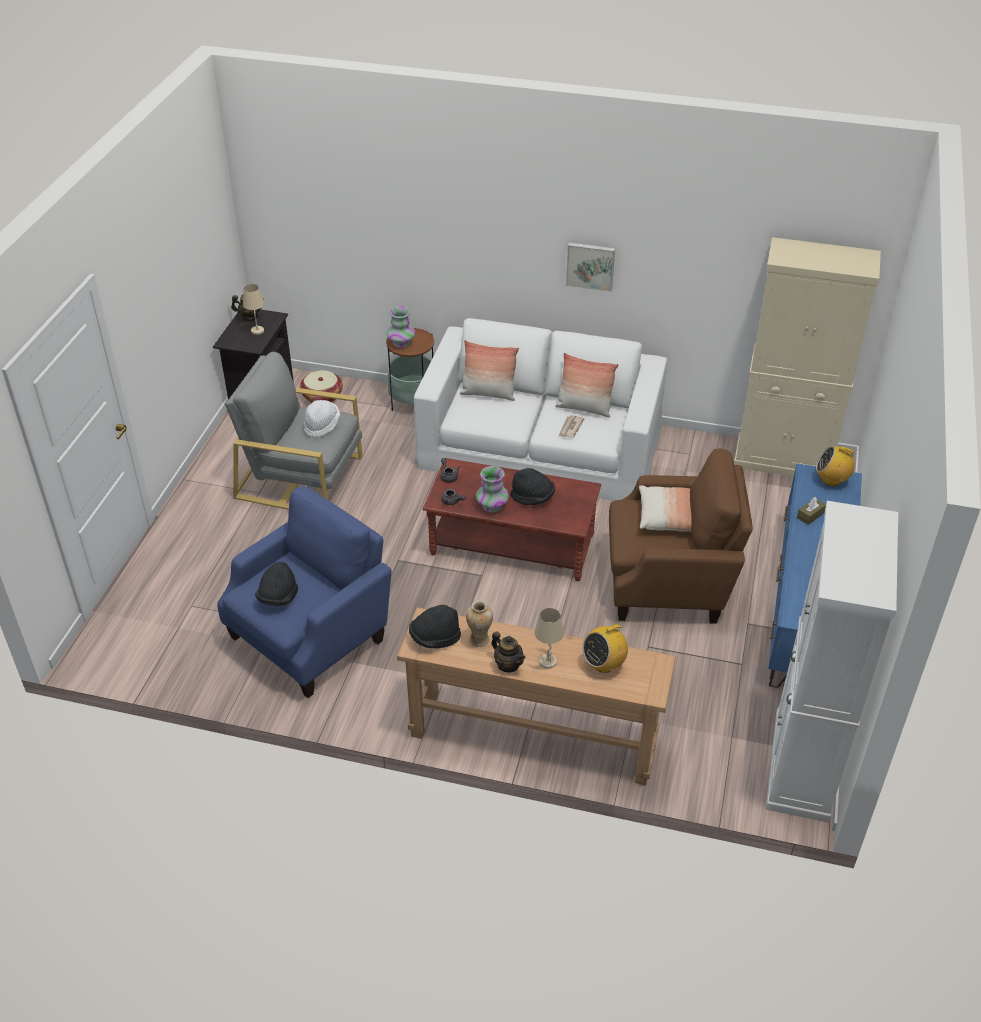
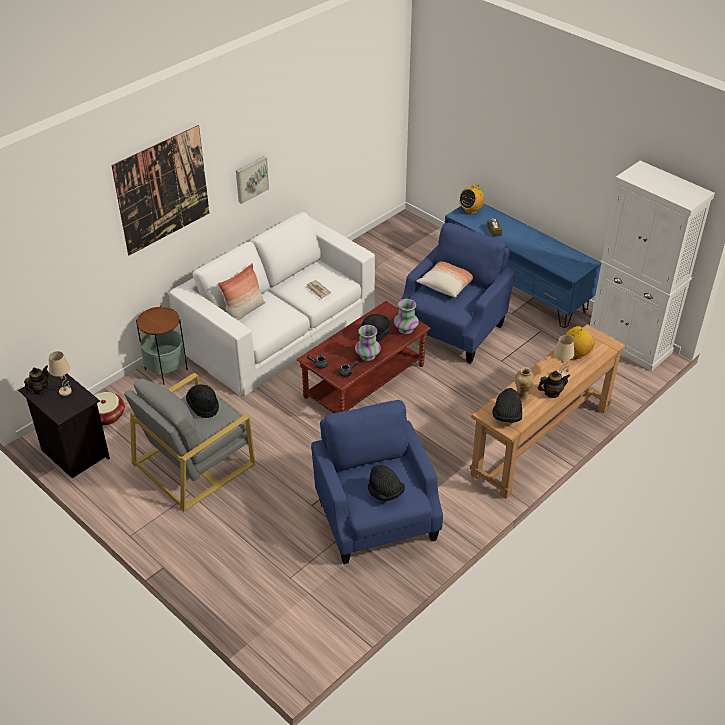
camera: 60 degrees left, 0 degrees up
white hat [304,400,340,438] -> black hat [186,384,219,418]
vase [386,306,415,348] -> vase moved to [394,299,419,334]
pillow [555,353,618,418] -> none
radio [583,618,628,673] -> radio turned 120 degrees counterclockwise [565,326,595,359]
brown armchair [609,448,753,624] -> blue armchair [397,223,515,364]
beige cabinet [734,237,881,477] -> none
none -> picture [111,125,209,256]

